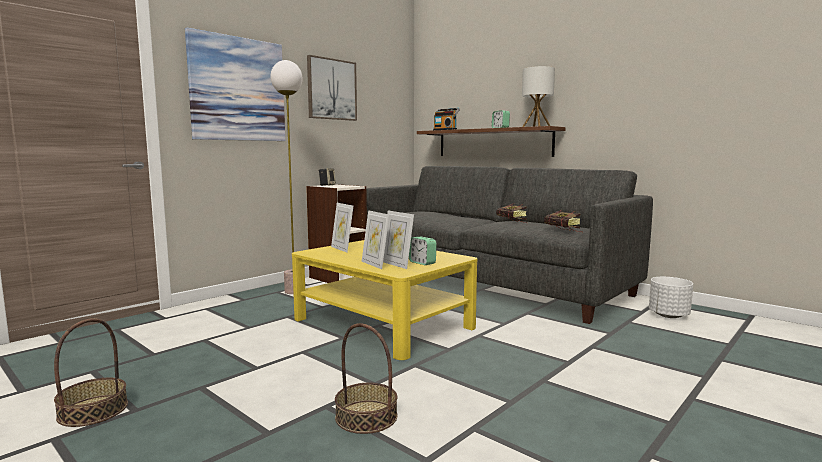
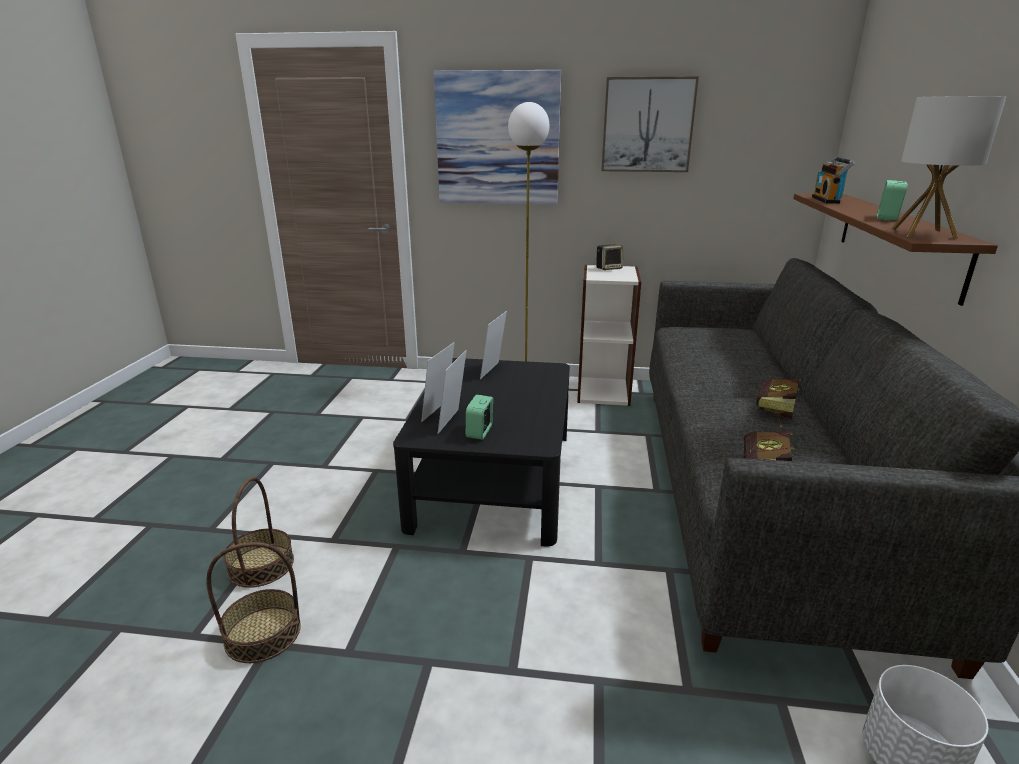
camera: 55 degrees right, 15 degrees up
basket [54,318,128,427] -> basket moved to [206,542,301,663]
yellow coffee table [292,240,477,360] -> black coffee table [393,358,570,547]

